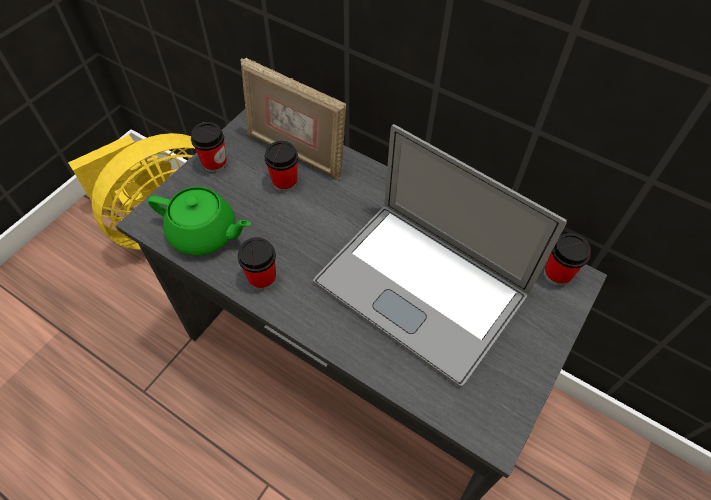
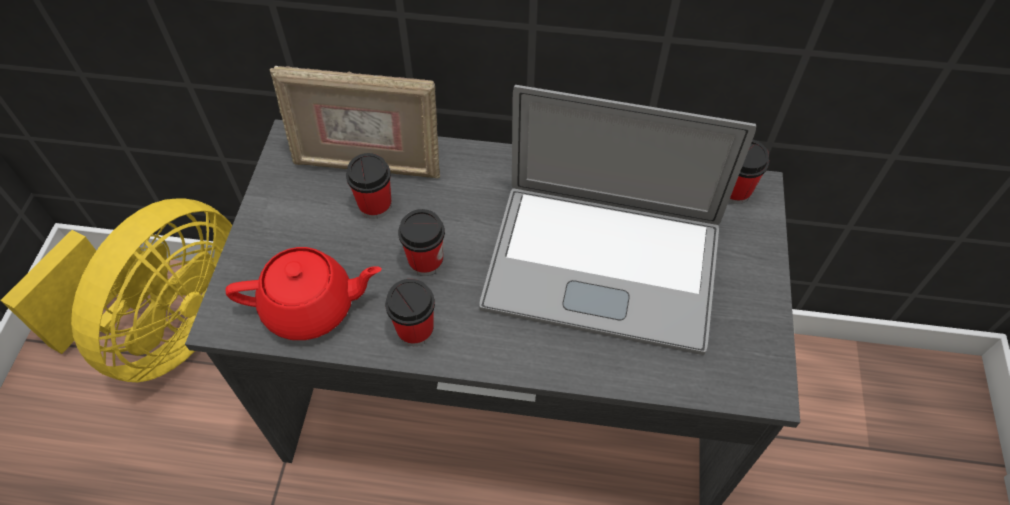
camera: 25 degrees left, 0 degrees up
green teapot [148,187,251,256] -> red teapot [225,247,382,340]
cup [191,122,227,173] -> cup moved to [398,209,445,276]

